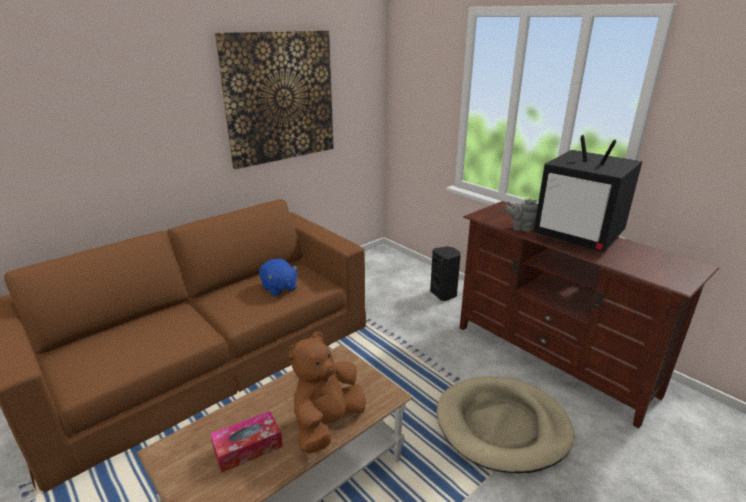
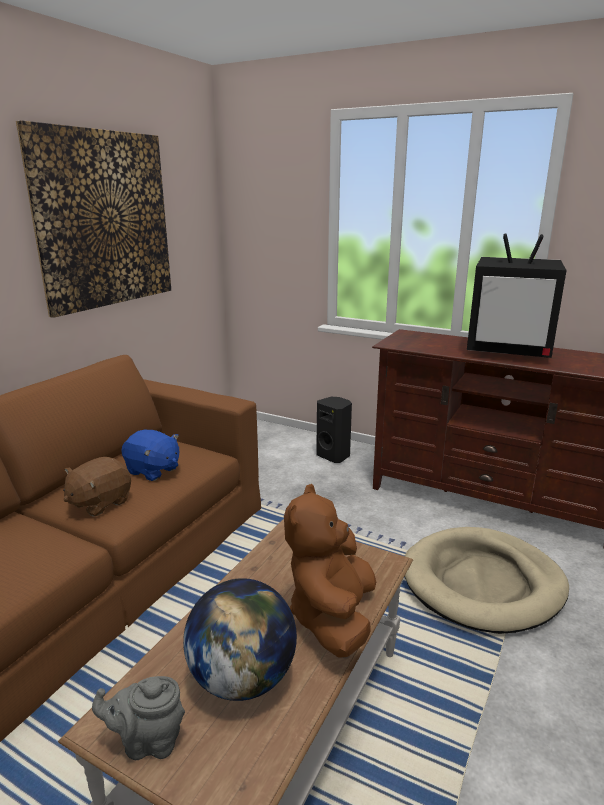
camera: 20 degrees left, 5 degrees down
tissue box [211,411,283,473] -> globe [183,578,297,701]
grey teapot [504,199,538,232] -> grey teapot moved to [92,676,185,760]
none -> brown plush toy [63,457,131,516]

